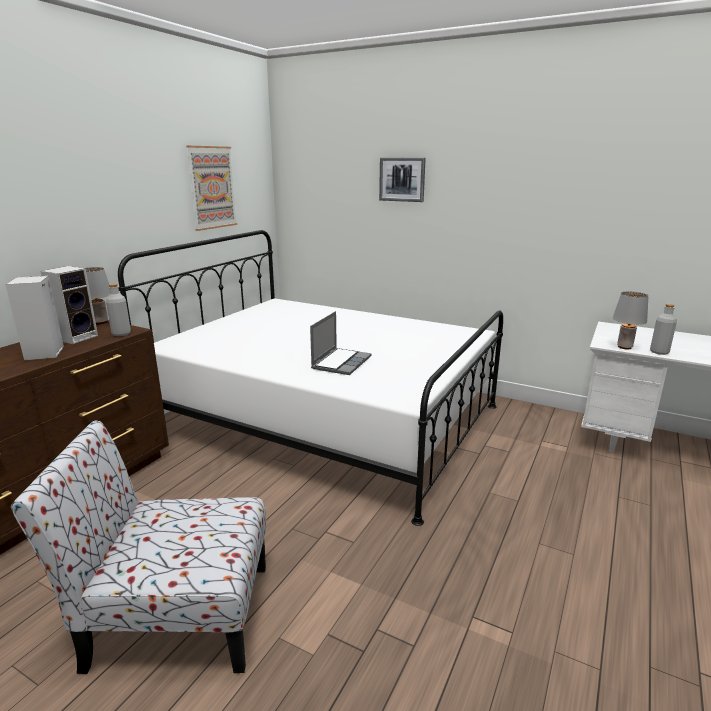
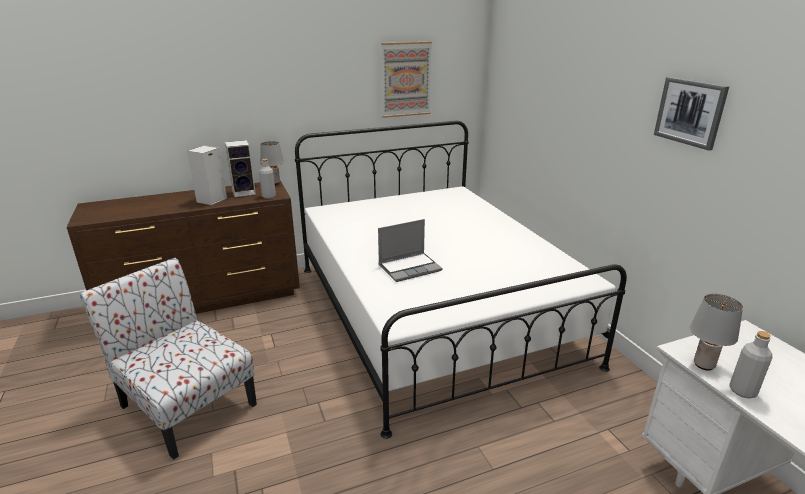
camera: 40 degrees right, 5 degrees up
picture [379,158,426,202] -> picture moved to [654,77,729,151]

